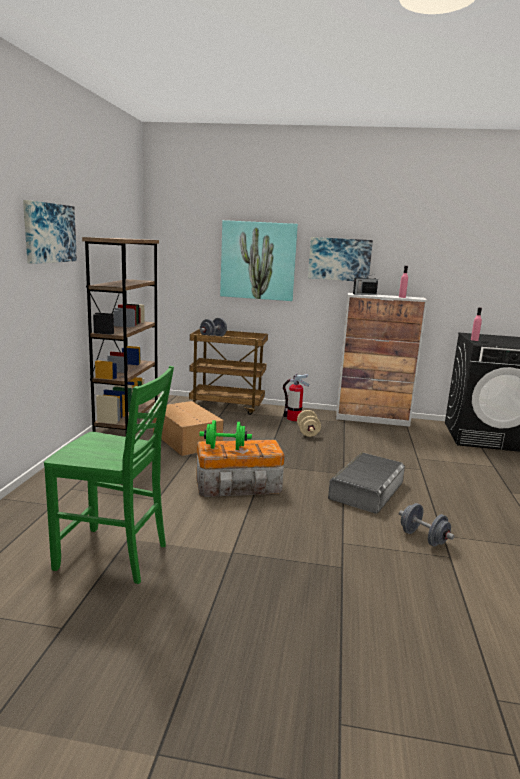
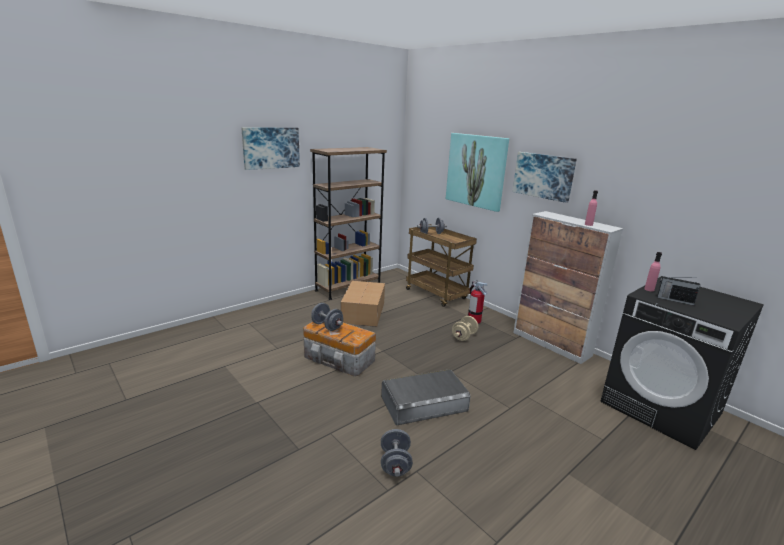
camera: 40 degrees right, 5 degrees up
green chair [44,366,174,584] -> none
green dumbbell [199,420,252,450] -> grey dumbbell [311,303,343,331]
radio [353,275,378,295] -> radio moved to [657,276,700,306]

